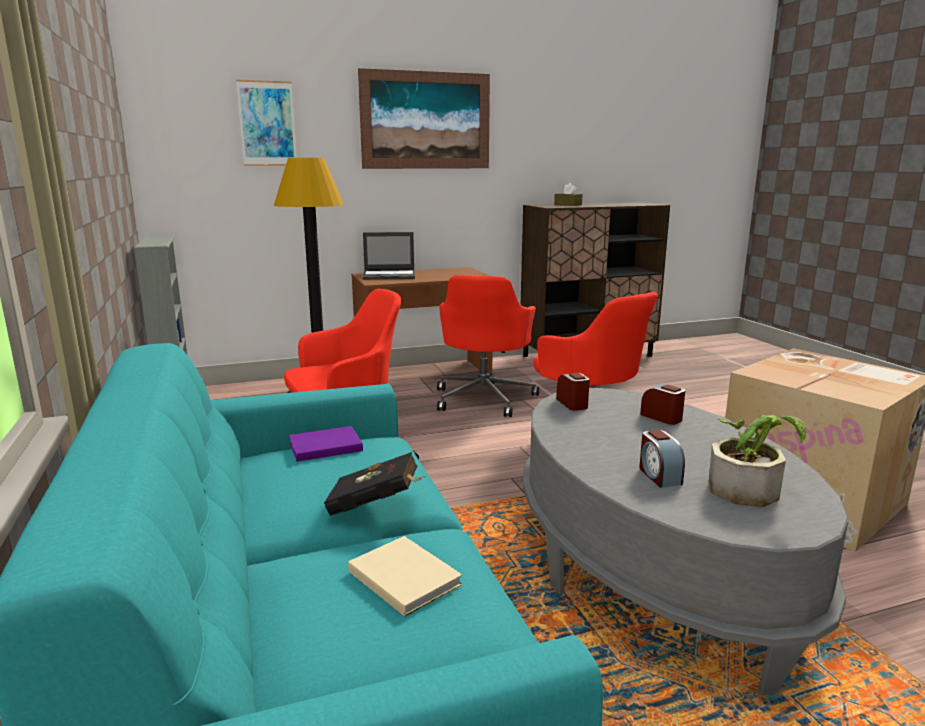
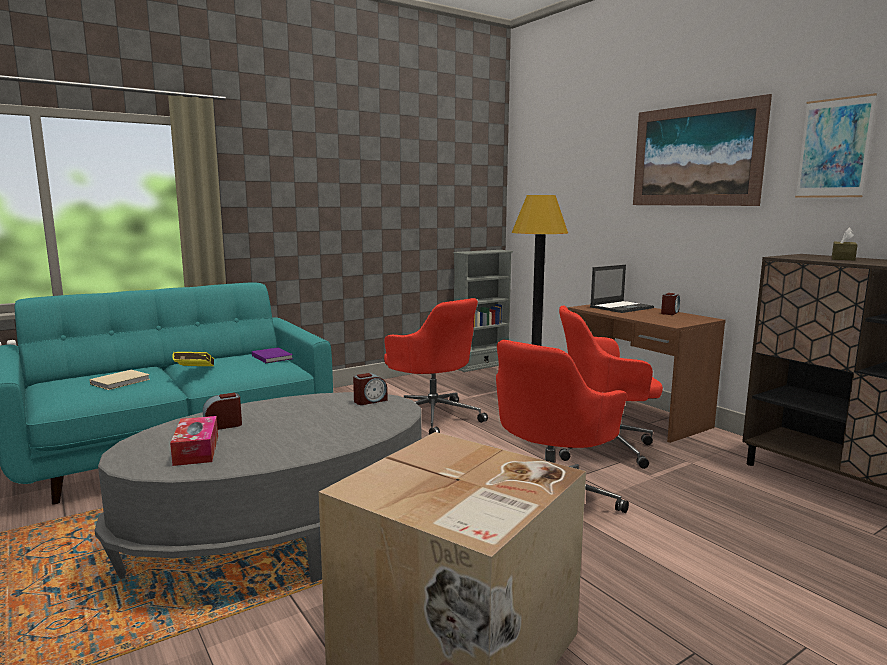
camera: 75 degrees right, 5 degrees down
picture [236,80,297,166] -> picture moved to [795,93,877,198]
black book [324,452,426,516] -> yellow book [172,352,214,366]
laptop [363,232,415,280] -> laptop turned 105 degrees counterclockwise [590,265,654,313]
alarm clock [640,384,685,425] -> alarm clock moved to [661,293,680,315]
potted plant [709,415,806,507] -> tissue box [170,416,218,466]

